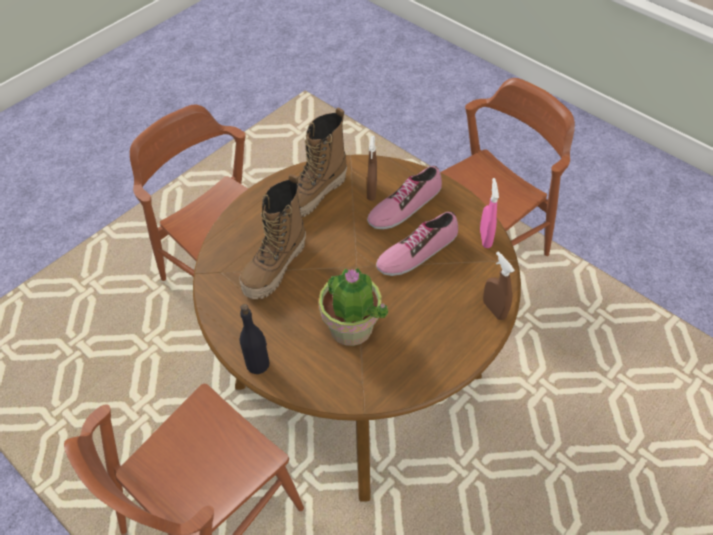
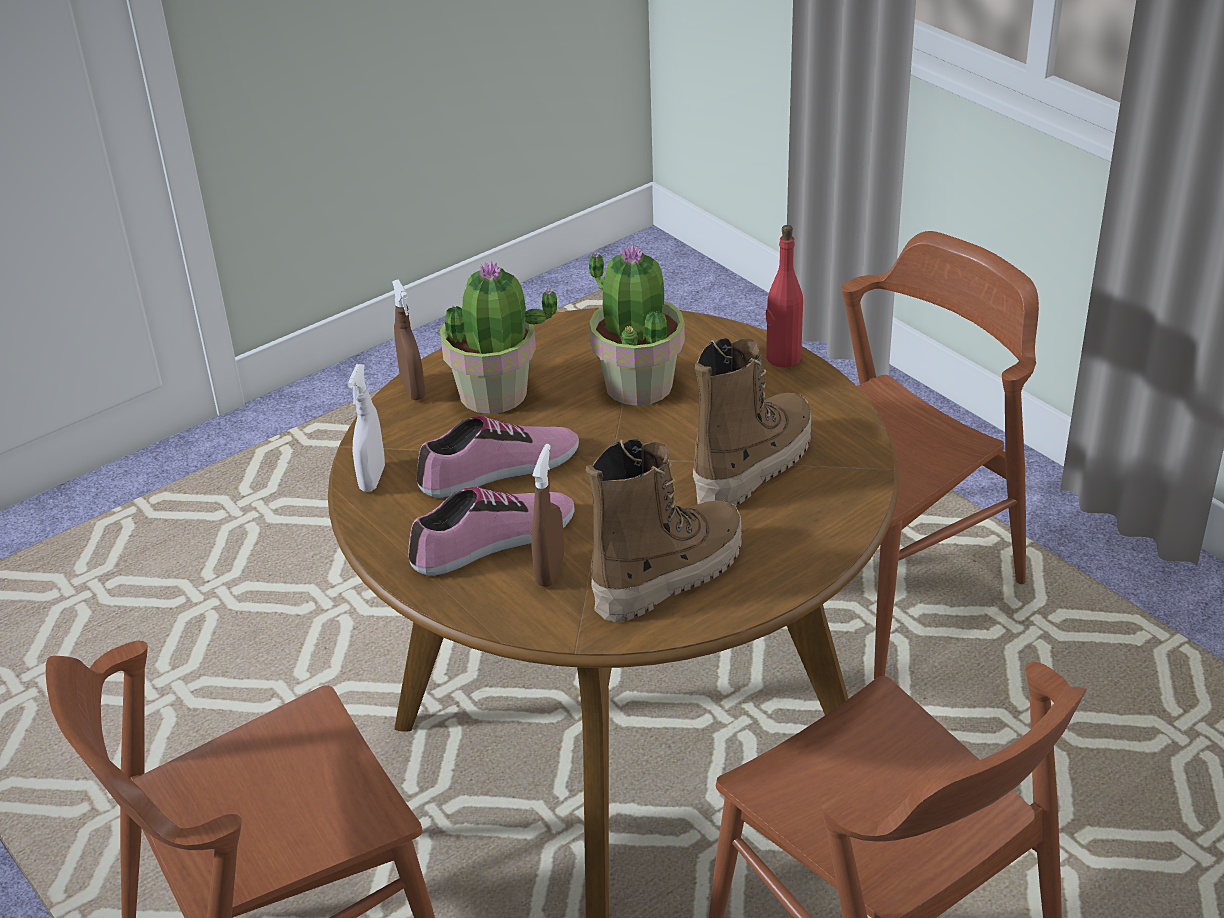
camera: 170 degrees left, 15 degrees down
black bottle [239,304,270,374] -> red bottle [766,225,803,368]
pink spray bottle [480,178,499,248] -> white spray bottle [348,364,385,492]
none -> potted plant [440,261,558,414]

